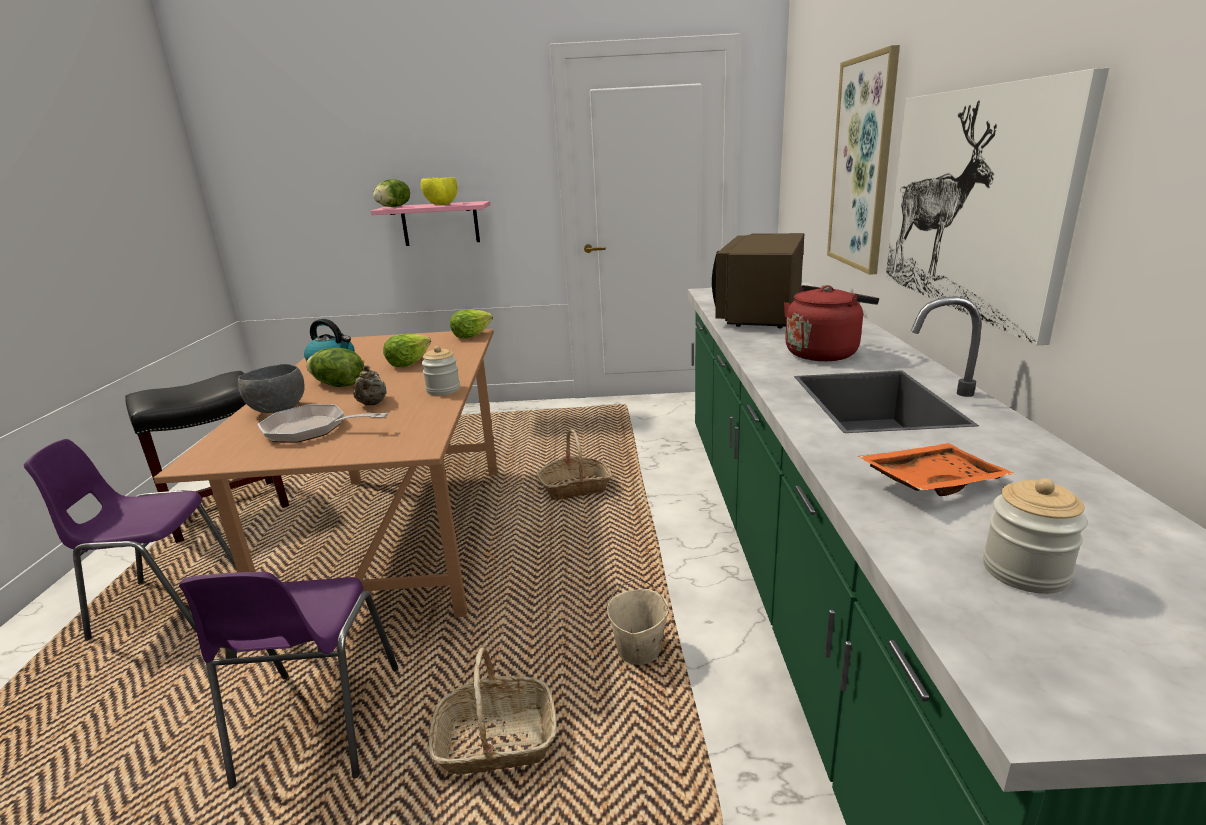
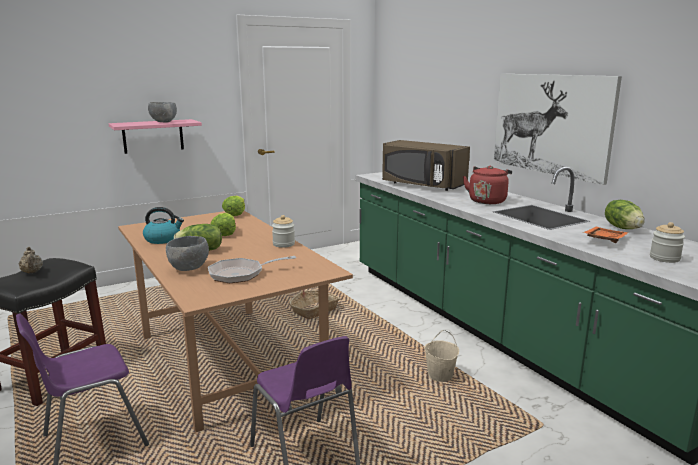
camera: 30 degrees left, 5 degrees down
beige teapot [353,365,386,405] -> beige teapot moved to [19,247,43,274]
lettuce [373,179,410,207] -> lettuce moved to [605,200,645,229]
yellow bowl [421,177,458,205] -> grey bowl [148,102,177,122]
basket [429,648,557,775] -> none
brown microwave [712,233,804,328] -> brown microwave turned 45 degrees counterclockwise [382,140,470,191]
picture [827,45,900,275] -> none

